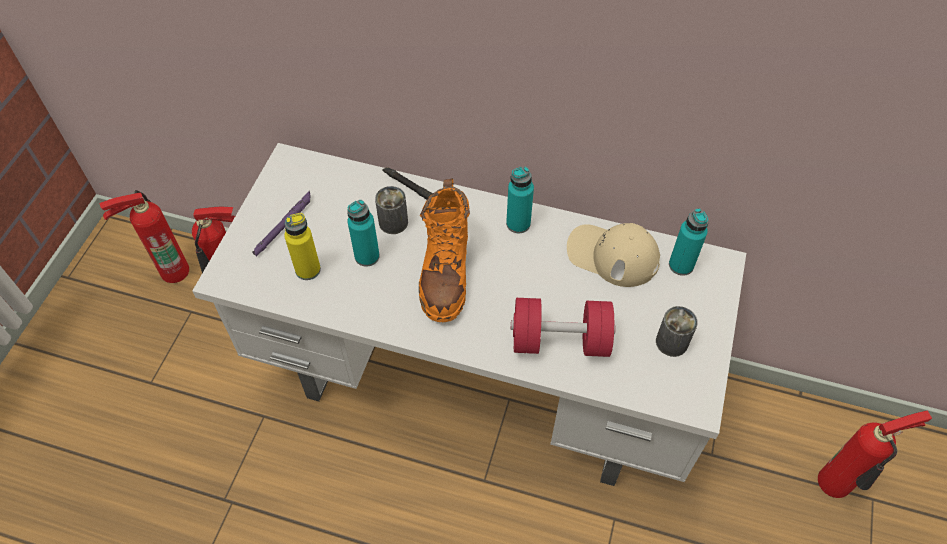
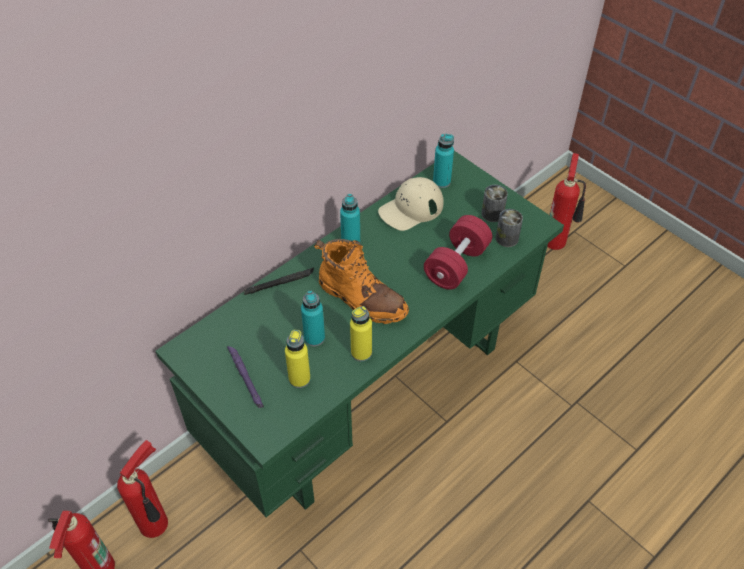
camera: 60 degrees left, 5 degrees down
white desk [192,143,746,486] -> green desk [156,151,564,517]
can [375,186,408,234] -> can moved to [496,209,523,247]
none -> yellow bottle [350,306,372,361]

